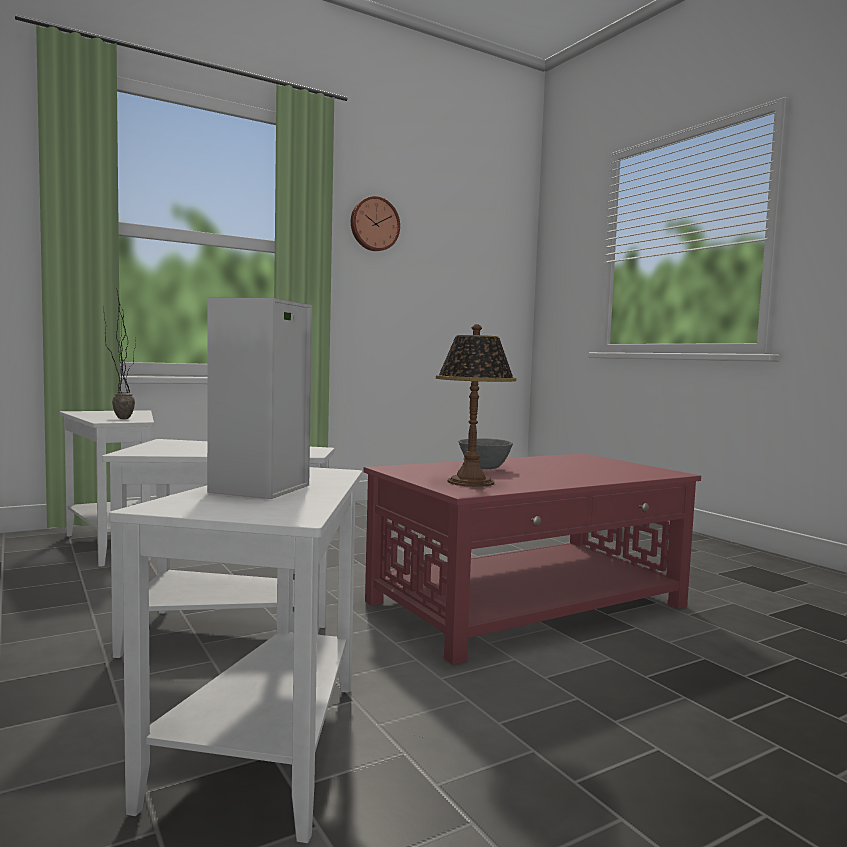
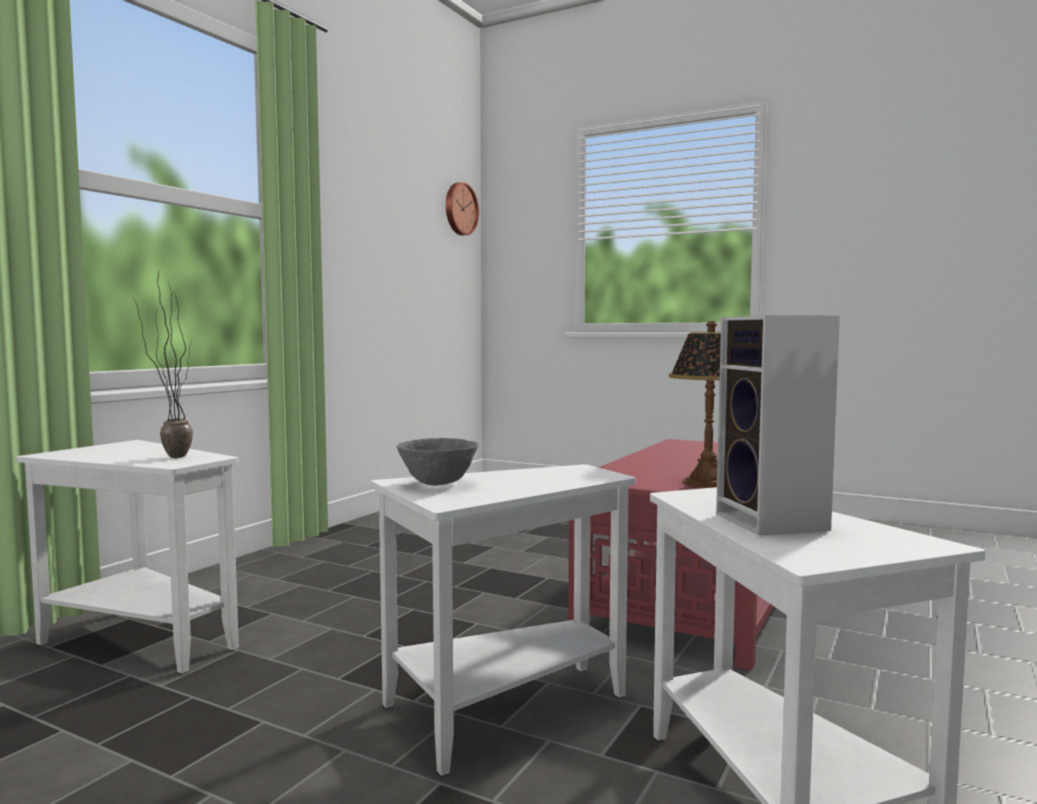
camera: 30 degrees left, 0 degrees up
wall clock [351,196,400,251] -> wall clock moved to [446,182,479,236]
grey bowl [458,438,513,469] -> grey bowl moved to [396,438,479,486]

